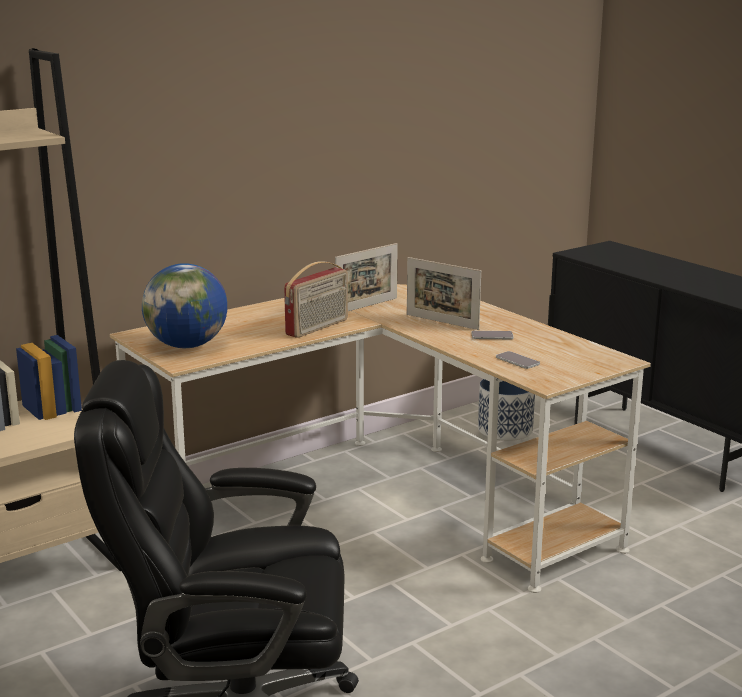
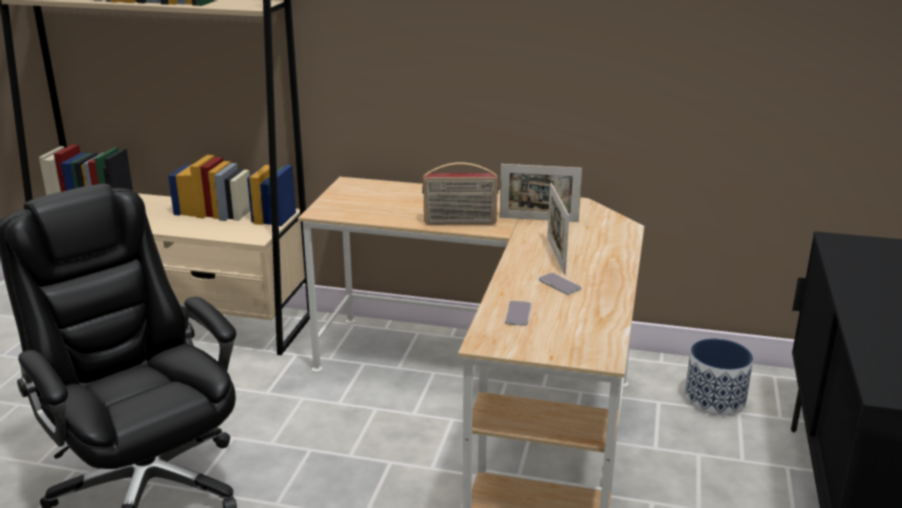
camera: 50 degrees right, 5 degrees up
globe [142,263,227,348] -> none

